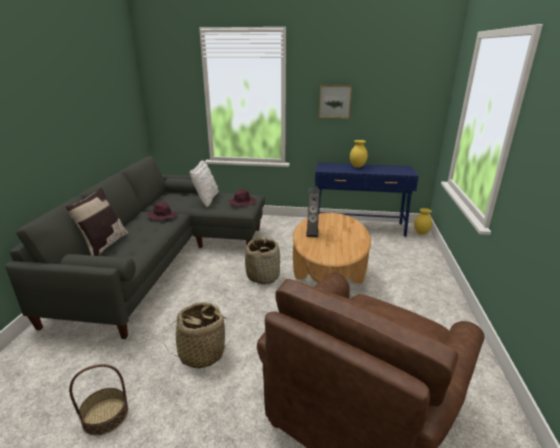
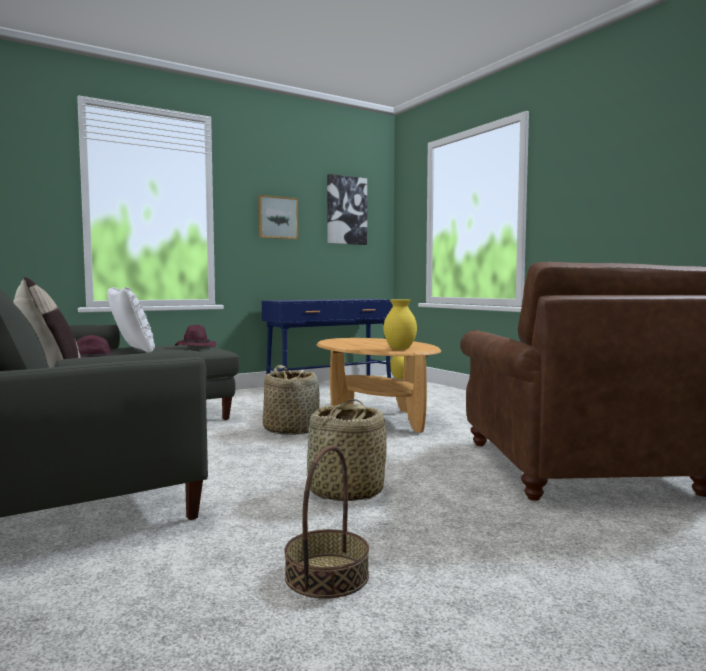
camera: 40 degrees left, 20 degrees down
speaker [306,188,320,237] -> none
yellow vase [350,140,368,168] -> yellow vase moved to [384,300,417,350]
none -> picture [327,174,367,245]

